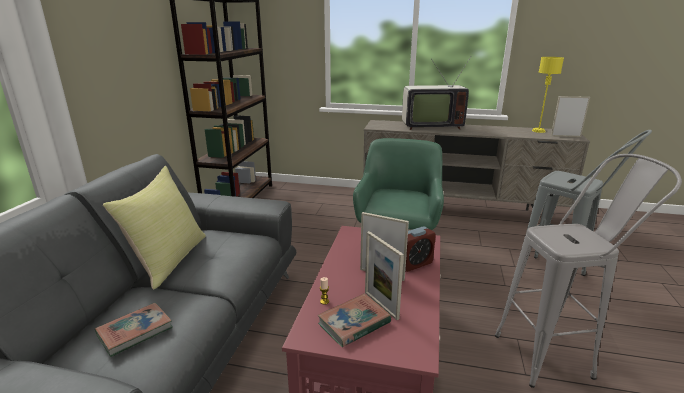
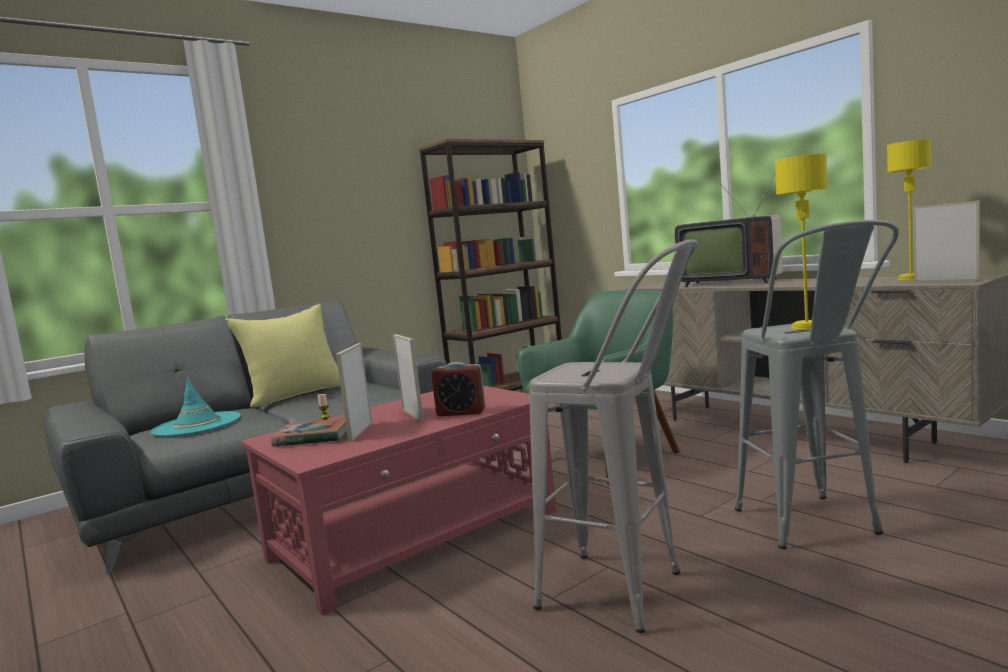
camera: 40 degrees right, 15 degrees down
book [95,303,173,357] -> turquoise hat [151,377,241,437]
none -> yellow table lamp [775,153,828,330]

